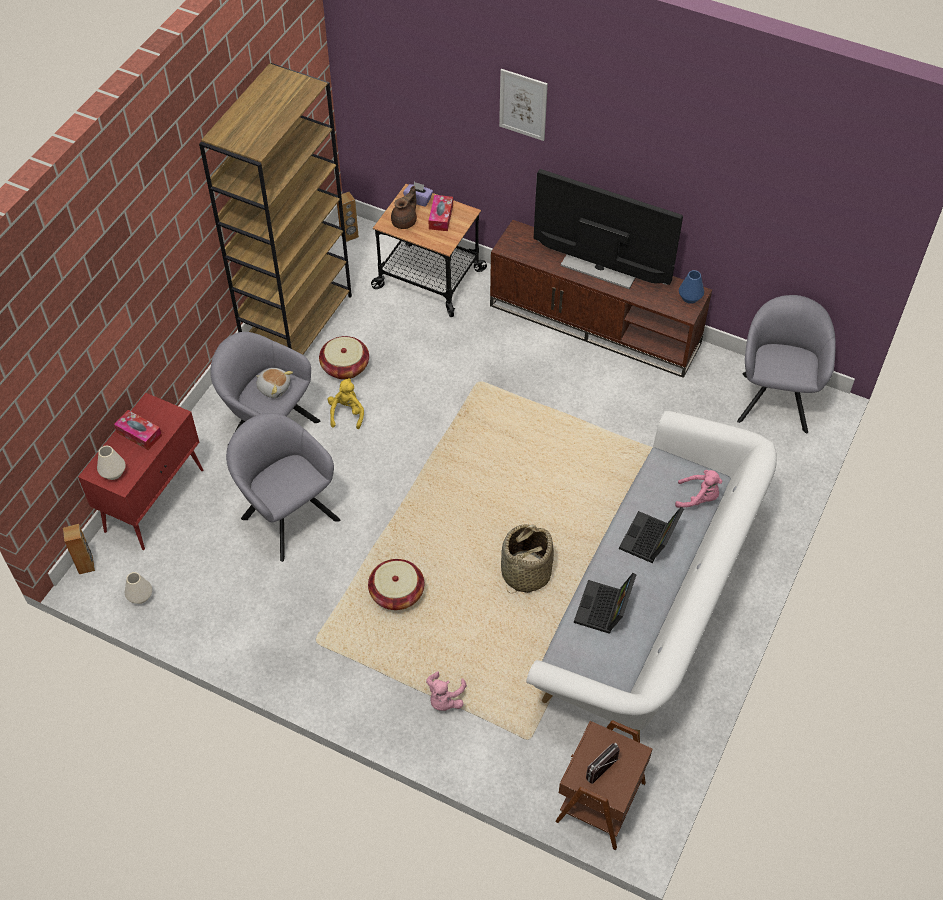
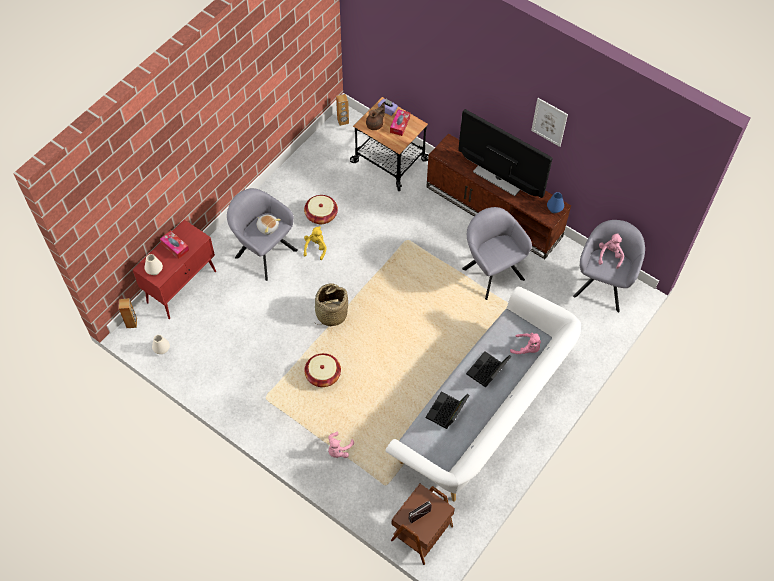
camera: 10 degrees right, 5 degrees up
brown bookcase [199,63,352,355] -> none
grey armchair [226,413,340,562] -> grey armchair moved to [462,207,532,300]
picture [499,69,548,141] -> picture moved to [531,98,568,147]
basket [501,524,554,593] -> basket moved to [315,283,348,326]
none -> pink plush toy [598,234,624,269]

